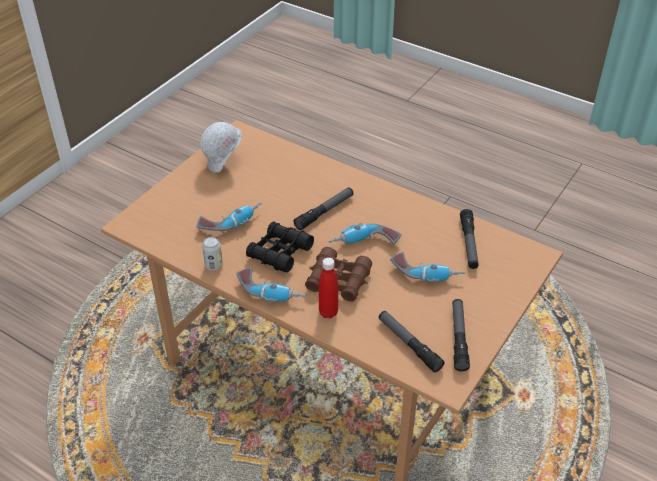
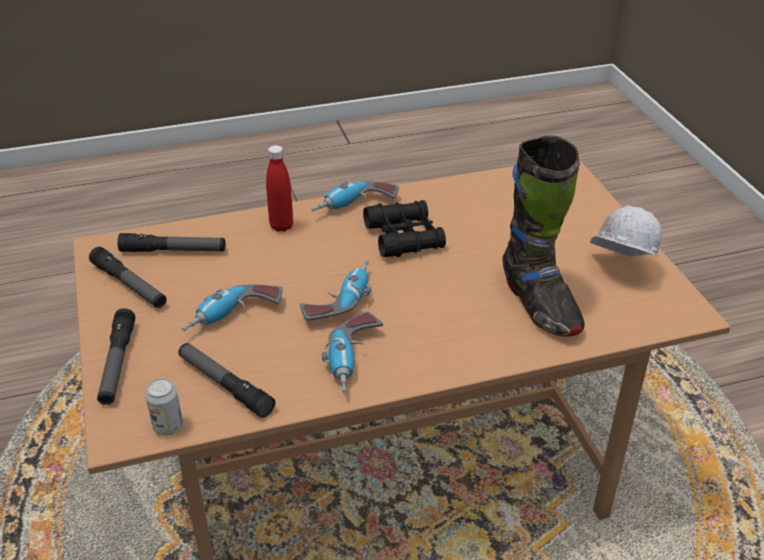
camera: 130 degrees right, 5 degrees down
power drill [197,202,262,231] -> power drill moved to [322,311,383,393]
can [202,237,223,271] -> can moved to [145,378,183,436]
flashlight [294,187,353,230] -> flashlight moved to [97,308,135,405]
brown binoculars [305,247,372,302] -> none
none -> black boot [502,136,585,336]

